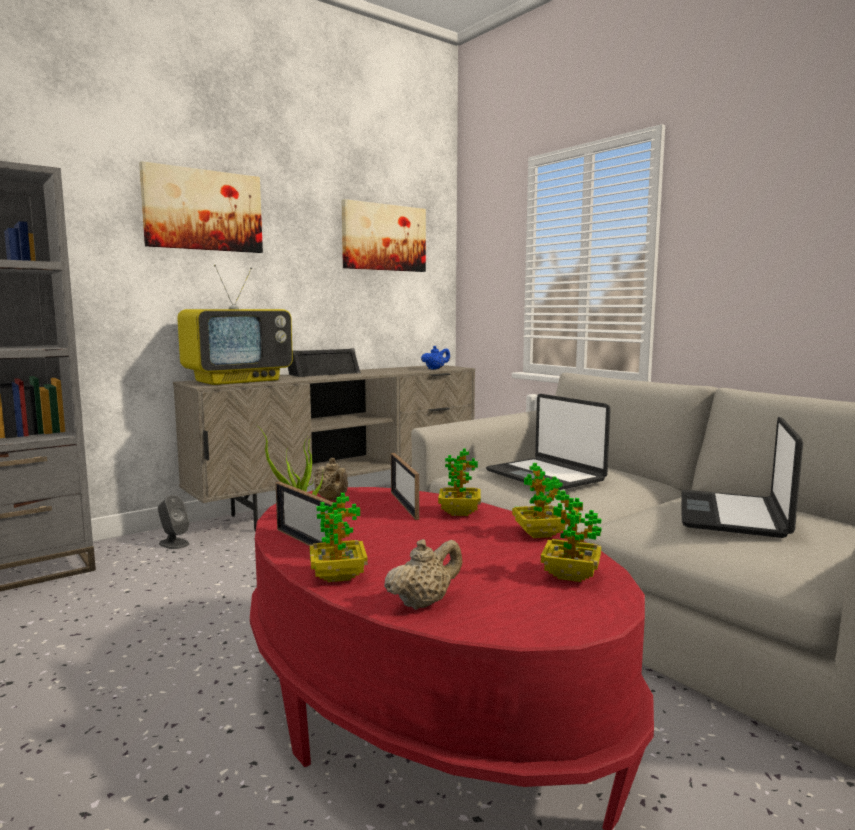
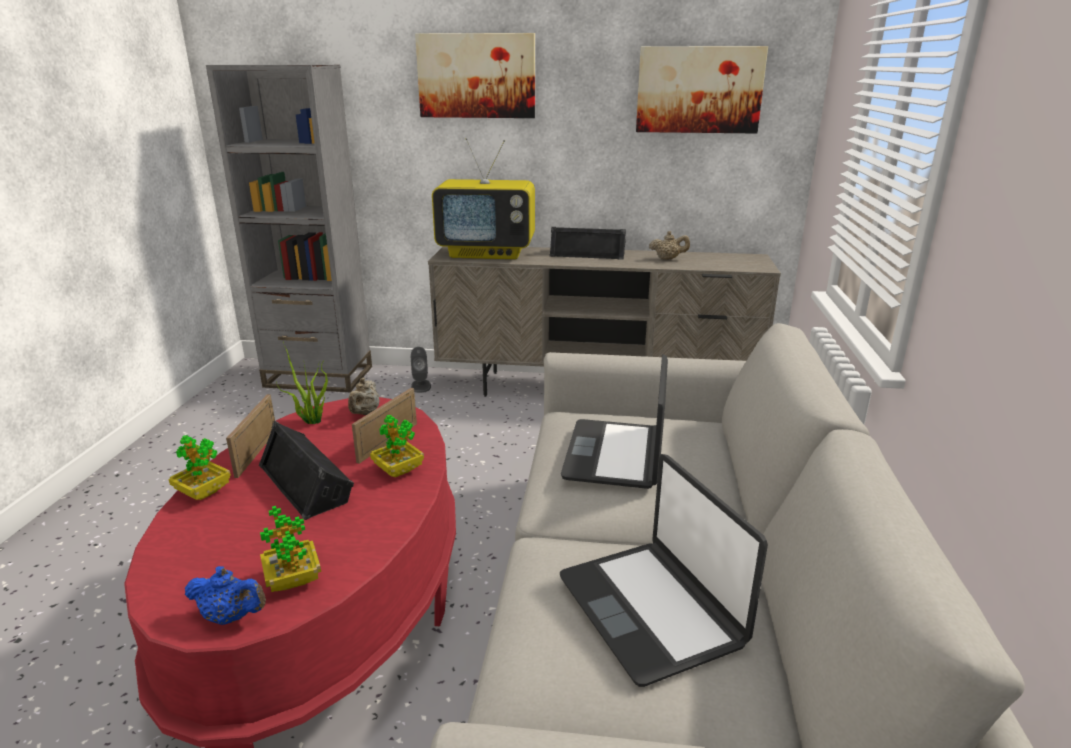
camera: 45 degrees right, 15 degrees up
beige teapot [384,539,462,610] -> beige teapot moved to [649,231,690,260]
blue teapot [421,346,450,370] -> blue teapot moved to [185,566,266,625]
potted plant [512,463,567,538] -> none
laptop [681,417,803,538] -> laptop turned 90 degrees counterclockwise [560,454,768,687]
none -> black speaker [259,420,354,520]

